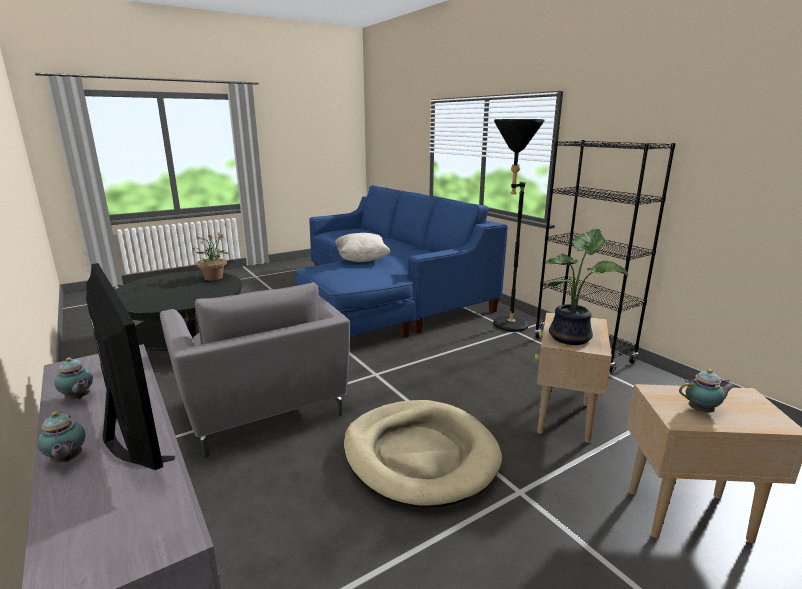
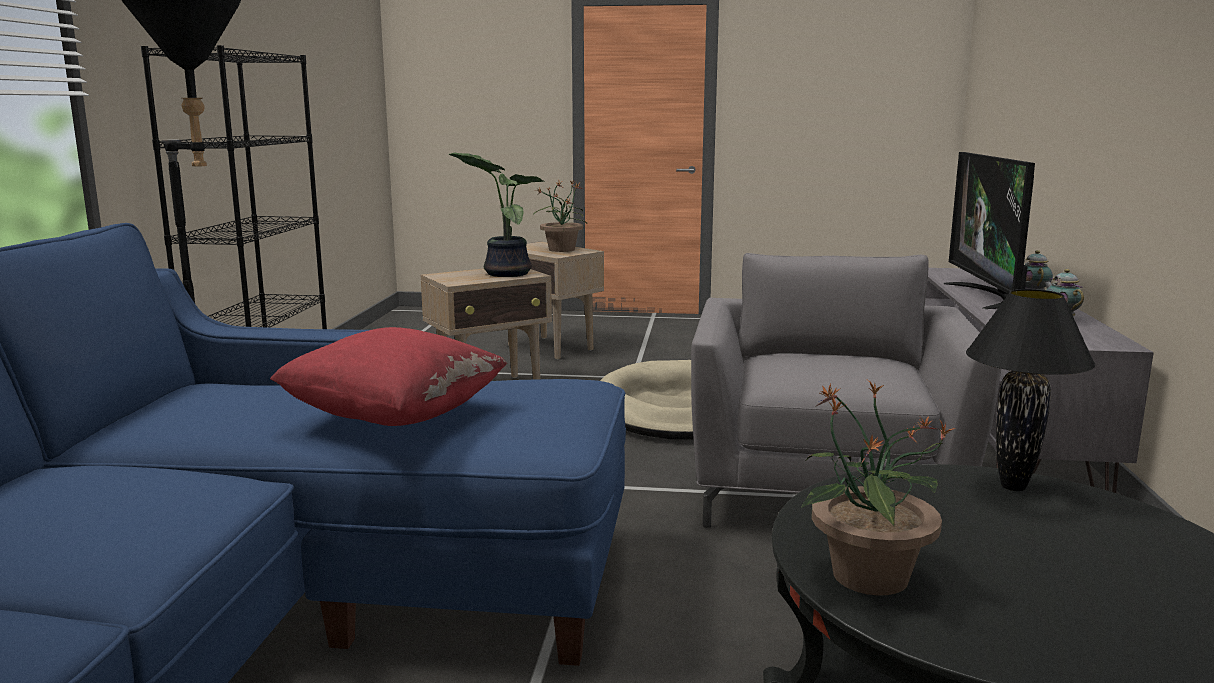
camera: 140 degrees left, 5 degrees down
beige pillow [335,233,390,262] -> red pillow [270,327,507,426]
teapot [679,369,735,413] -> potted plant [533,180,587,252]
none -> black table lamp [966,289,1095,491]

